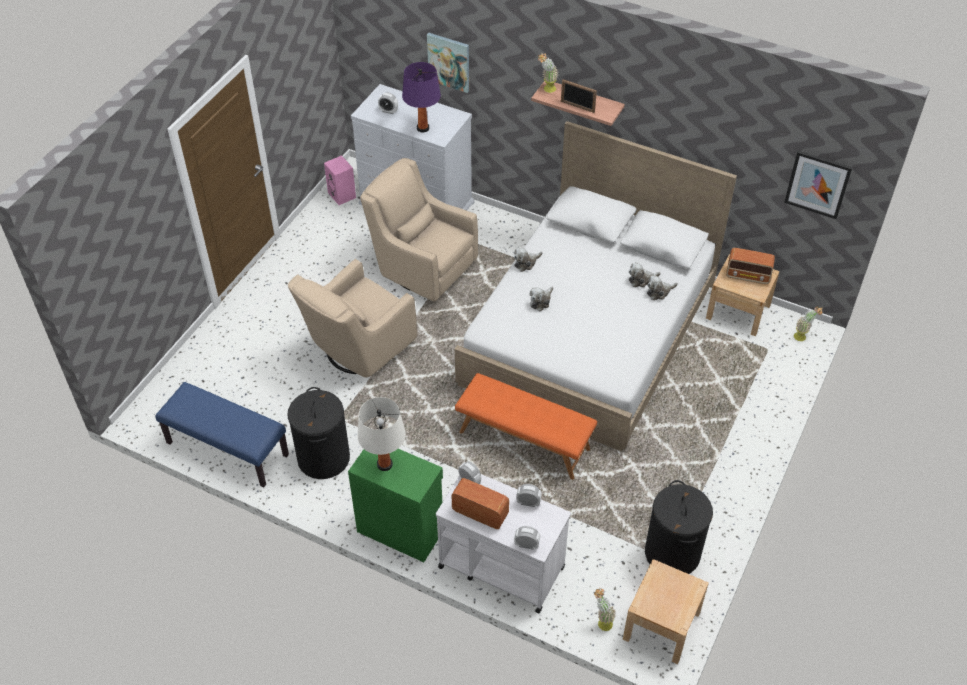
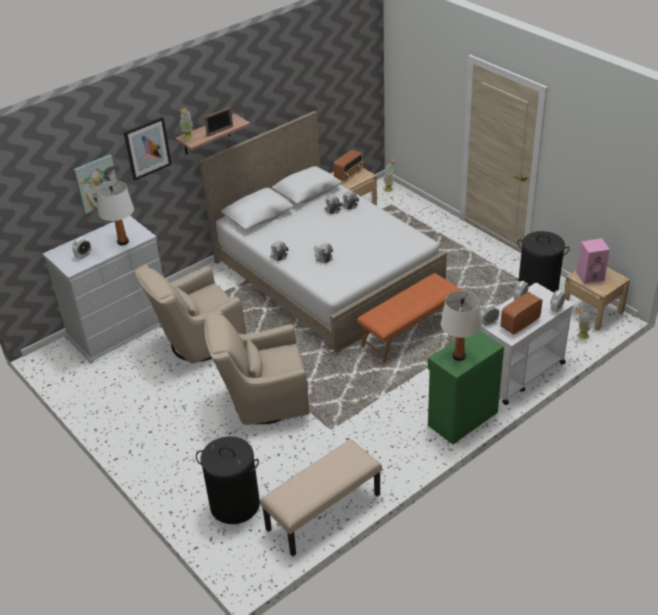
camera: 65 degrees left, 10 degrees down
blue bench [155,382,289,487] -> beige bench [260,439,382,556]
black laundry basket [287,387,350,479] -> black laundry basket moved to [196,436,260,524]
beige armchair [288,259,417,377] -> beige armchair turned 105 degrees clockwise [204,309,310,425]
pink speaker [324,155,356,205] -> pink speaker moved to [576,238,610,284]
purple table lamp [402,62,441,132] -> white table lamp [96,180,134,245]
picture [784,151,853,219] -> picture moved to [124,117,172,181]

